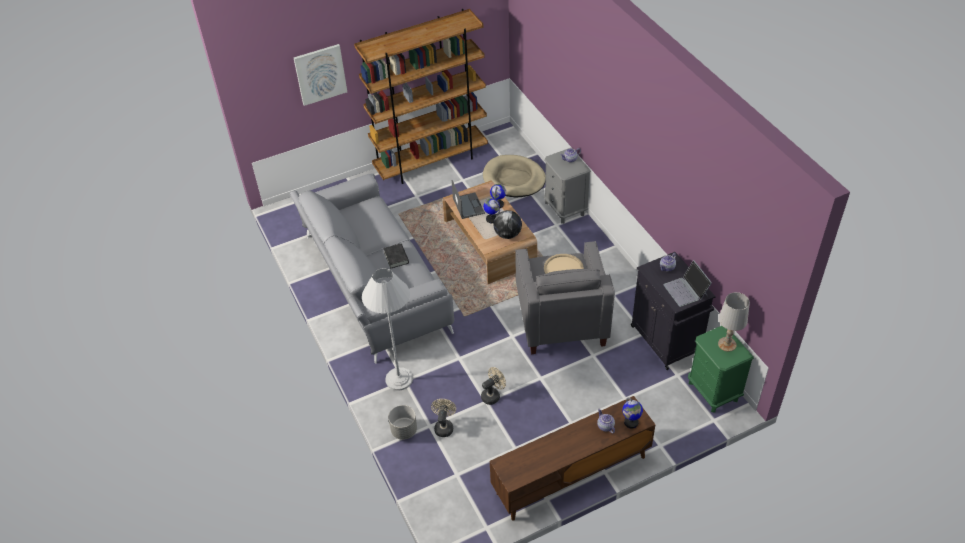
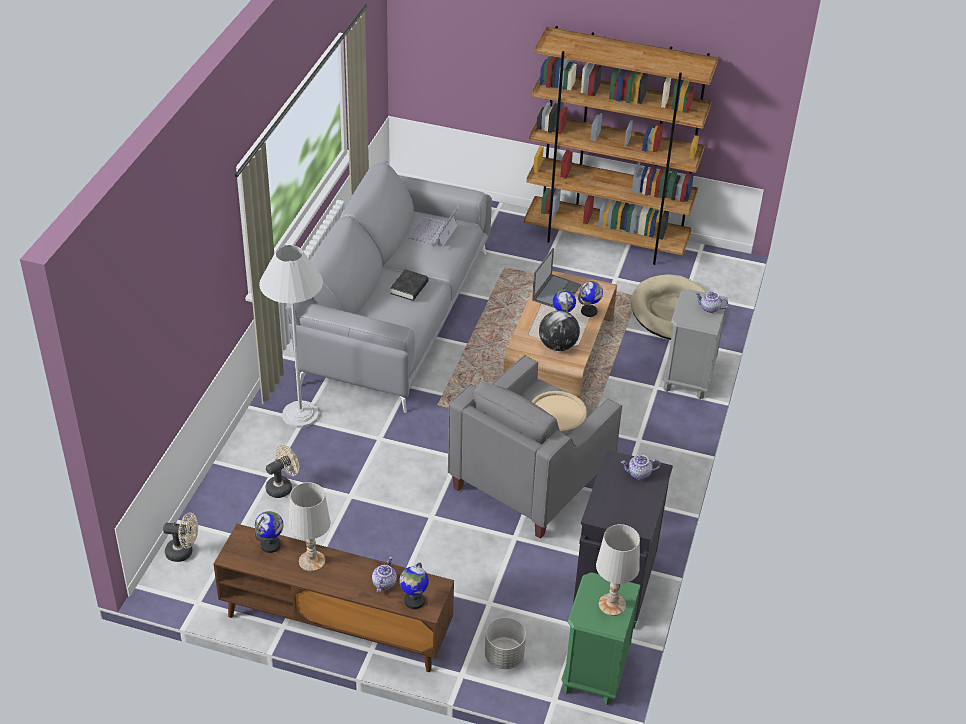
camera: 40 degrees right, 5 degrees down
picture [294,44,347,106] -> none
grey planter [388,405,417,440] -> grey planter moved to [485,617,526,669]
beige fan [481,367,506,405] -> beige fan moved to [163,512,198,562]
laptop [663,260,712,307] -> laptop moved to [408,206,459,247]
none -> globe [255,511,283,553]
none -> white table lamp [289,482,330,571]

